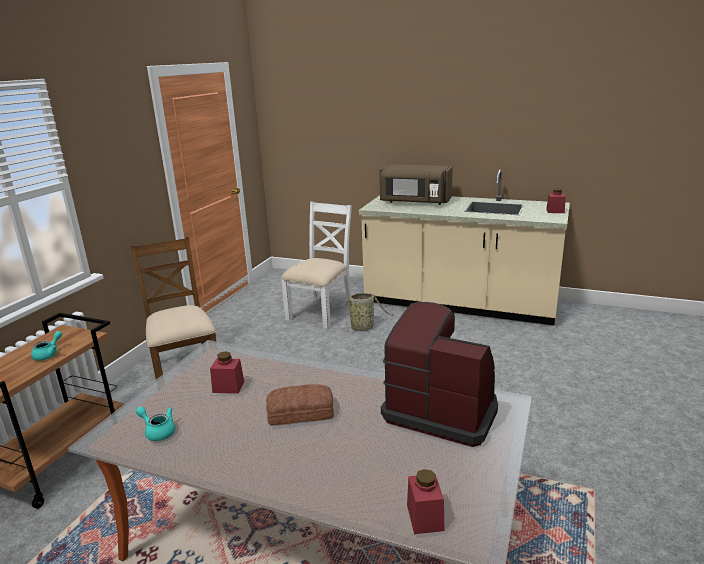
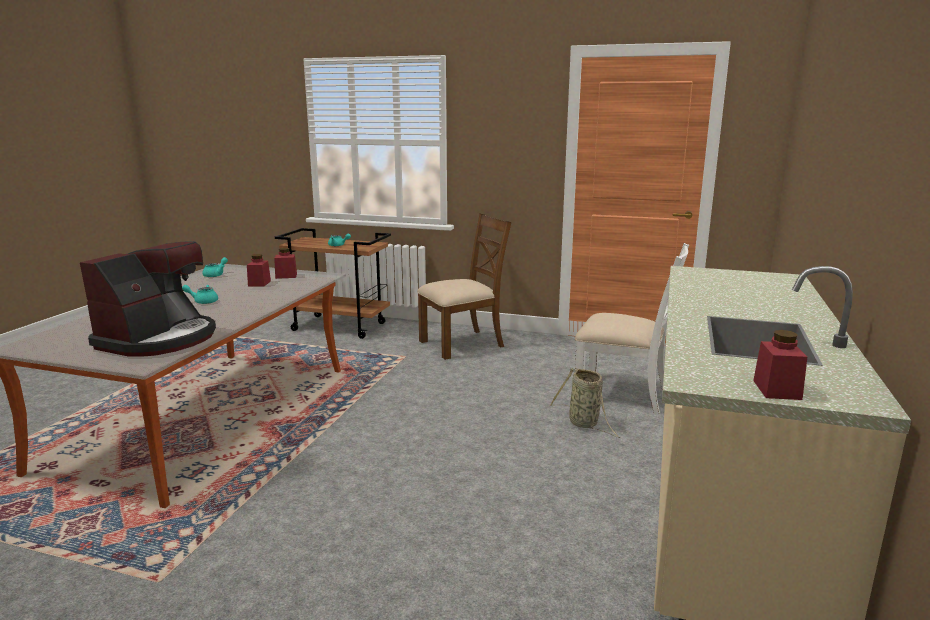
camera: 85 degrees right, 5 degrees down
bread [266,384,334,426] -> turquoise teapot [182,285,218,304]
brown microwave [379,164,453,205] -> none
red jar [407,469,445,534] -> red jar moved to [274,248,297,279]

